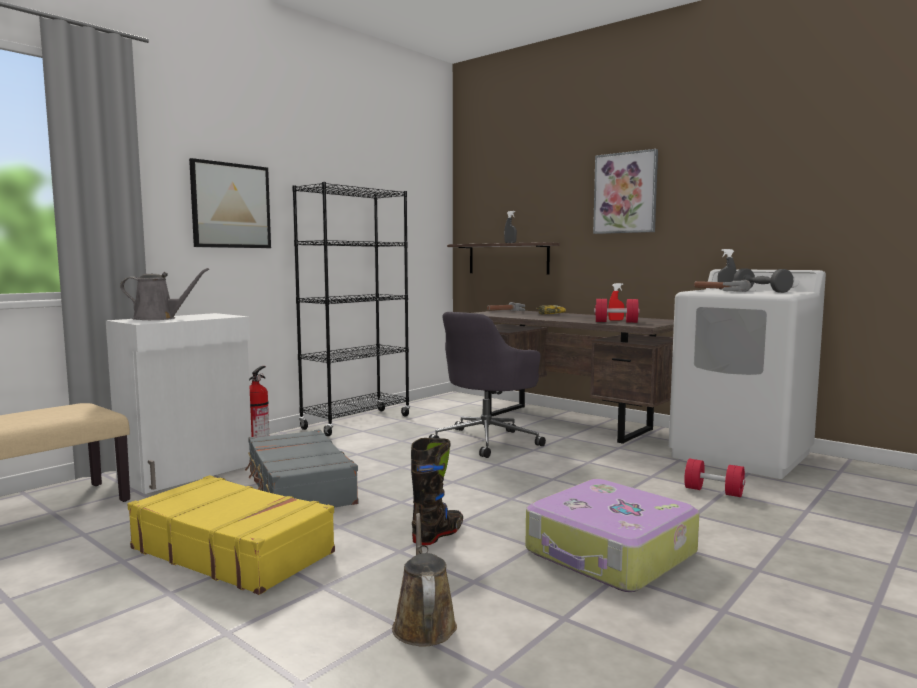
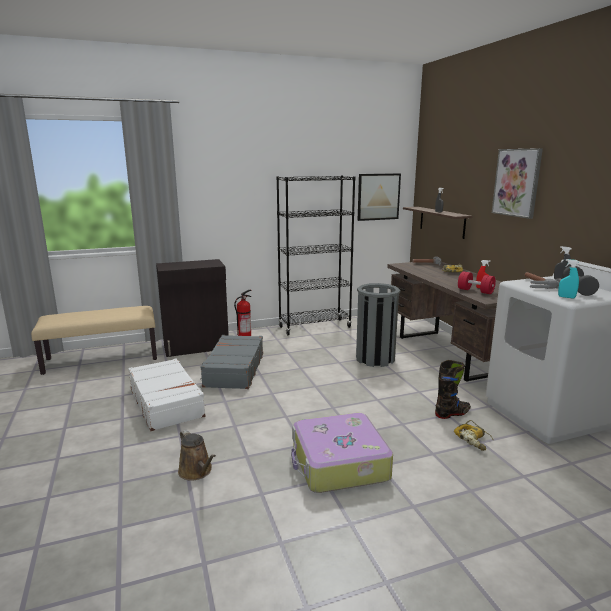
camera: 30 degrees right, 10 degrees up
white cabinet [106,313,252,494] -> black cabinet [156,259,229,357]
grey watering can [120,268,209,320] -> none
yellow suitcase [127,475,335,595] -> white suitcase [128,358,206,431]
picture [189,158,271,248] -> picture moved to [358,173,401,221]
brown watering can [392,513,457,647] -> brown watering can turned 120 degrees clockwise [178,430,216,481]
black boot [411,438,463,545] -> black boot moved to [435,360,471,419]
grey office chair [429,312,546,458] -> grey trash can [356,283,400,367]
red dumbbell [684,459,745,497] -> power drill [454,420,494,451]
none -> turquoise spray bottle [558,259,579,298]

